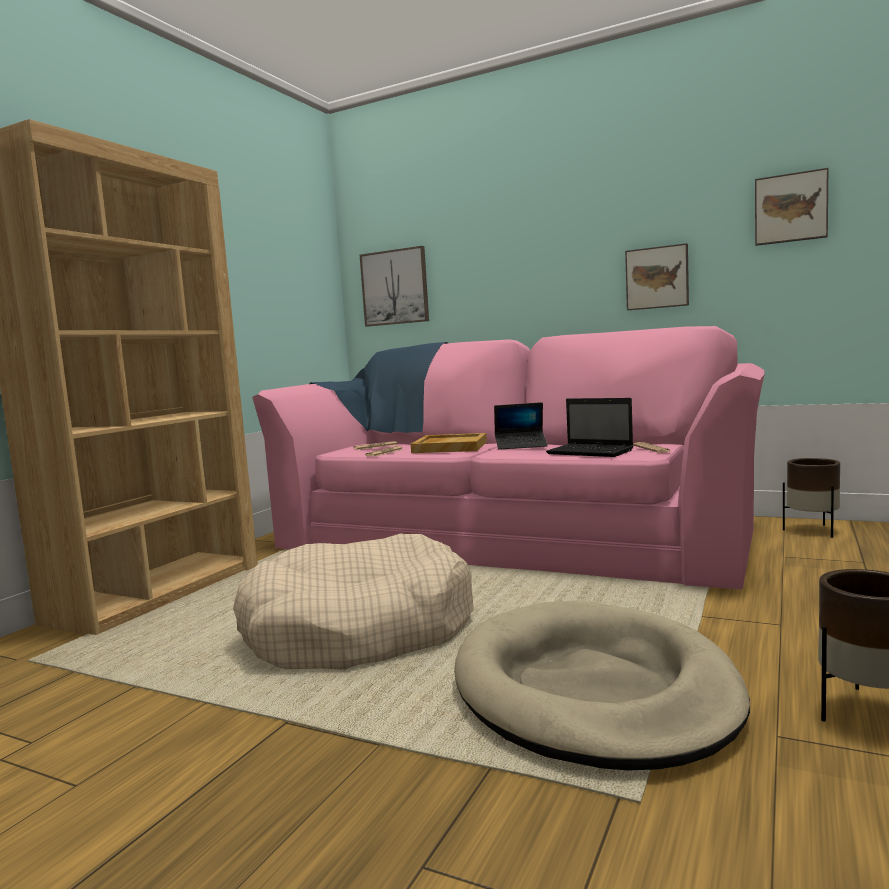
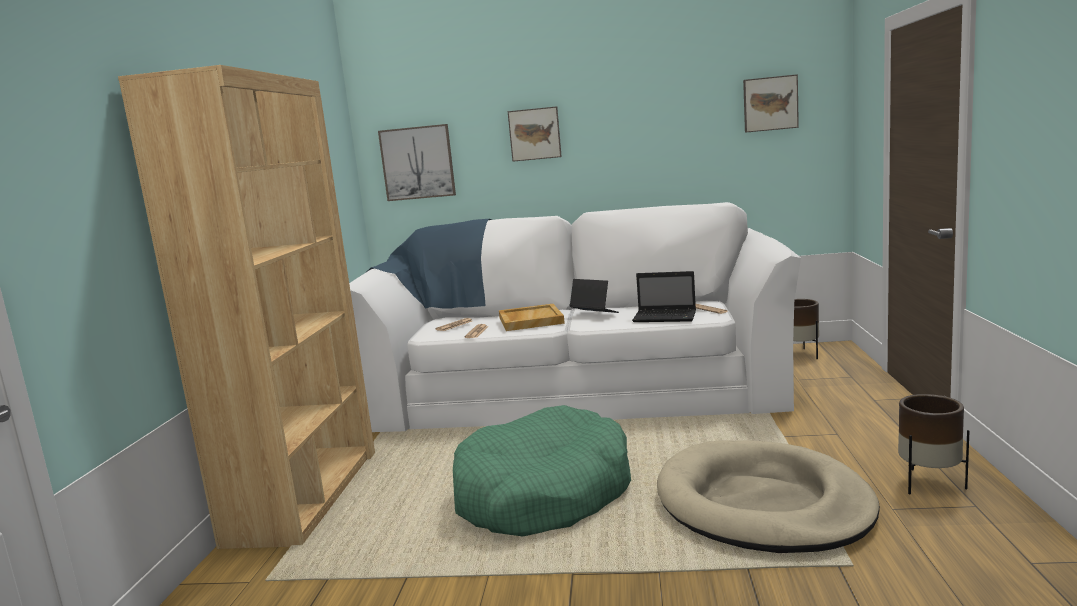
camera: 20 degrees left, 5 degrees up
beige dog bed [233,533,474,669] -> green dog bed [453,405,631,537]
pink sofa [252,326,765,589] -> white sofa [349,202,801,432]
laptop [494,402,548,450] -> laptop turned 120 degrees counterclockwise [569,279,619,313]
picture [625,243,689,310] -> picture moved to [508,106,562,162]

